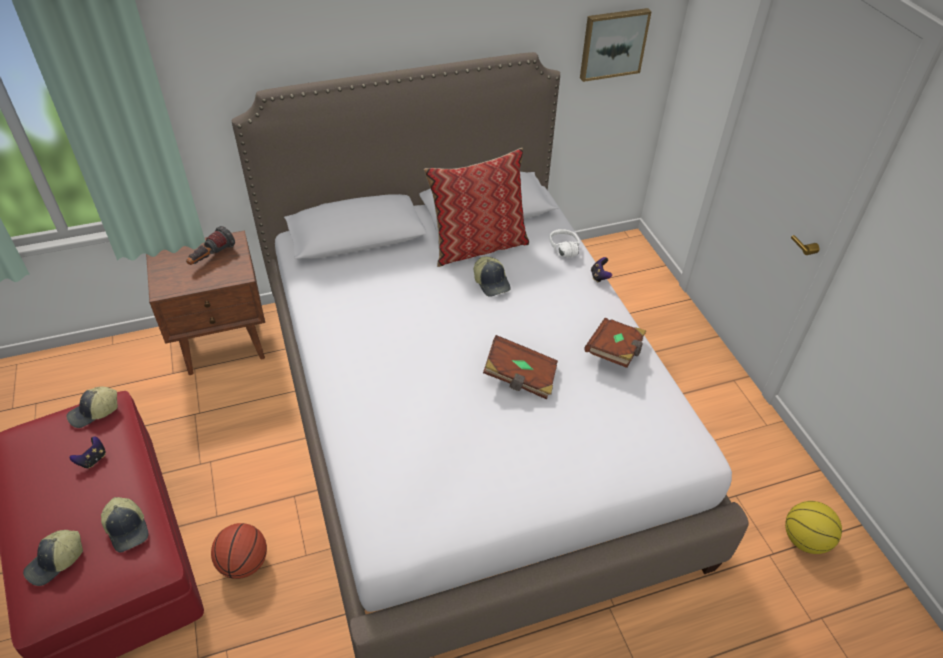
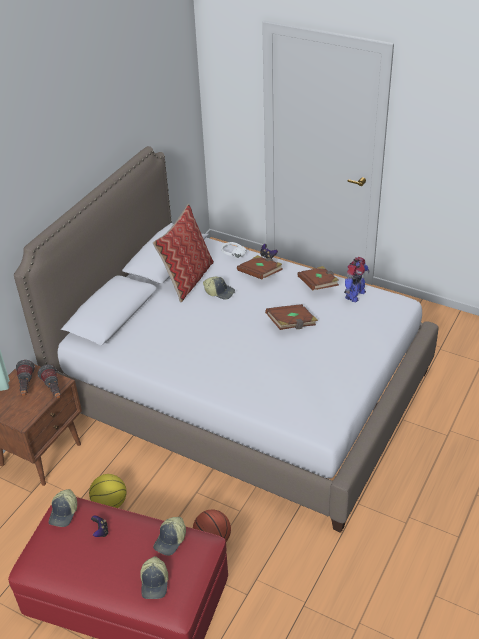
camera: 40 degrees left, 5 degrees down
cap [101,497,149,552] -> cap turned 105 degrees clockwise [153,517,186,556]
picture [580,8,652,82] -> none
basketball [785,501,842,554] -> basketball moved to [89,474,127,508]
none -> flashlight [38,364,61,399]
none -> brown book [237,255,283,279]
none -> toy robot [344,257,370,302]

